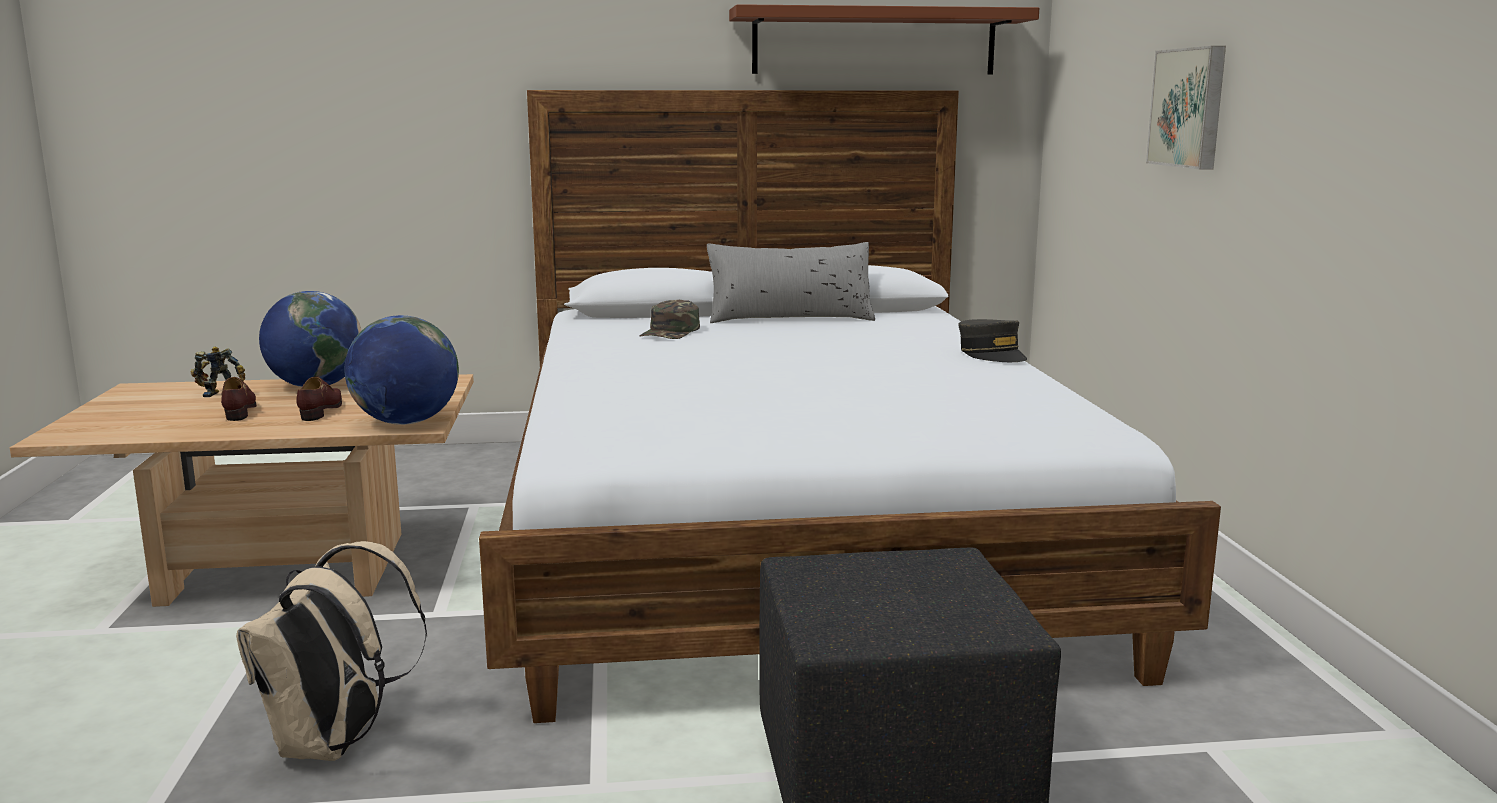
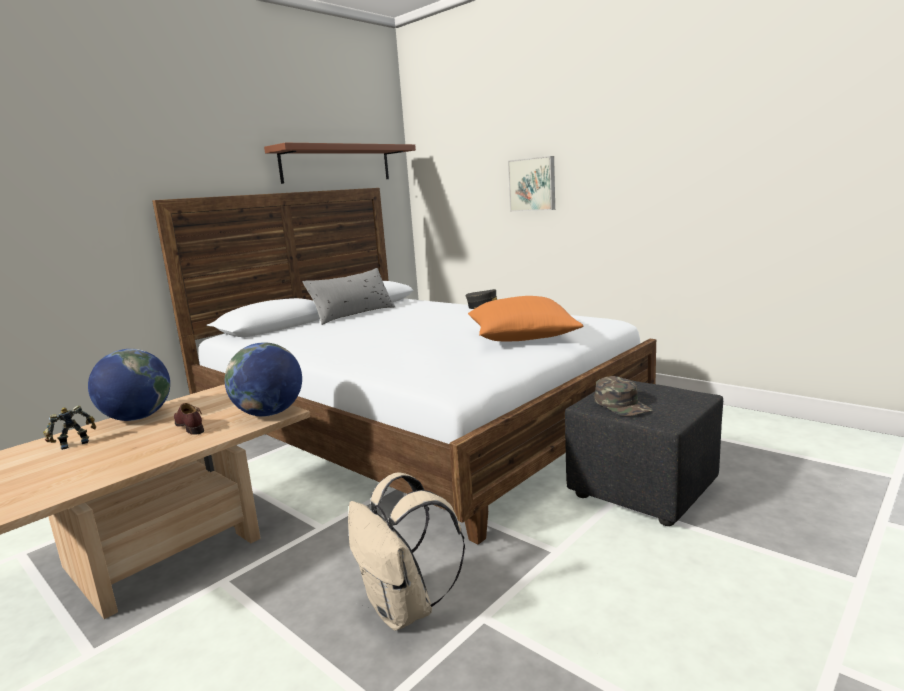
camera: 40 degrees left, 0 degrees up
brown shoe [221,377,257,421] -> none
green cap [639,300,700,339] -> green cap moved to [594,376,653,416]
none -> orange pillow [468,296,583,341]

